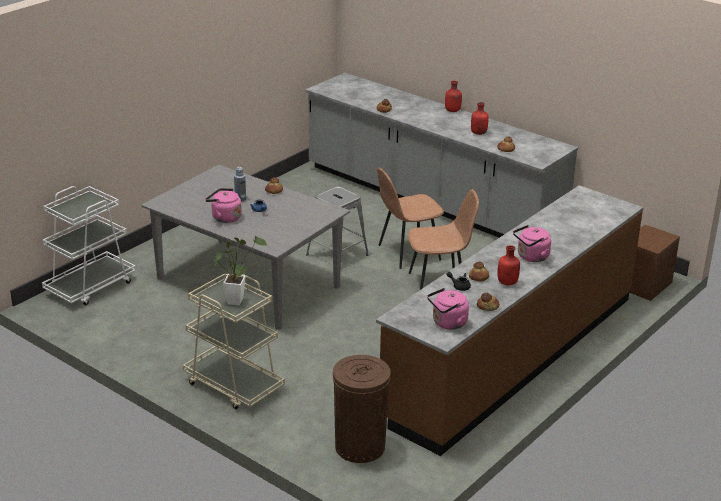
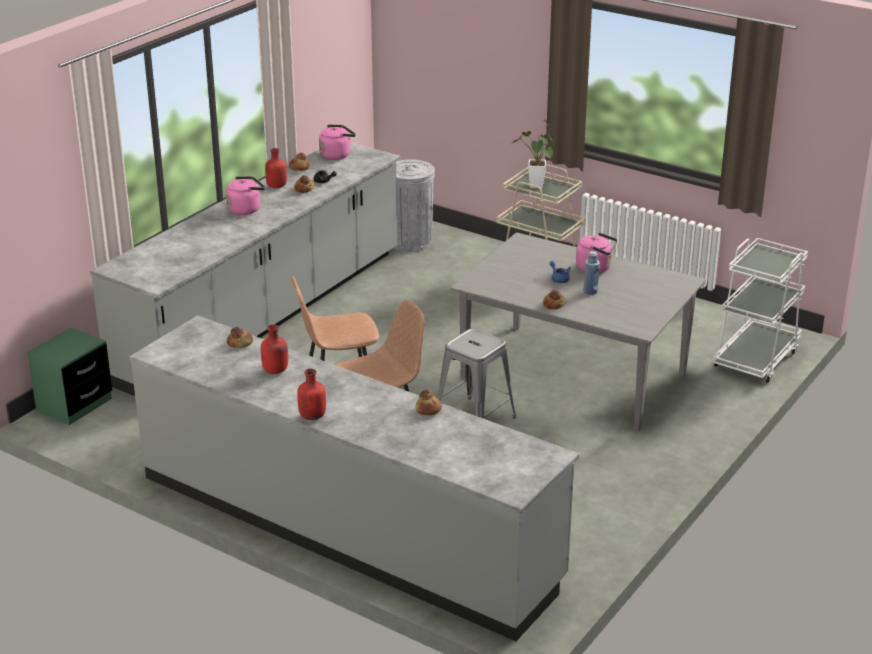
camera: 175 degrees right, 0 degrees up
brown trash can [333,355,391,463] -> grey trash can [394,160,435,252]
brown counter [376,185,644,456] -> grey counter [90,142,401,396]
brown nightstand [629,225,680,301] -> green nightstand [27,328,112,425]

